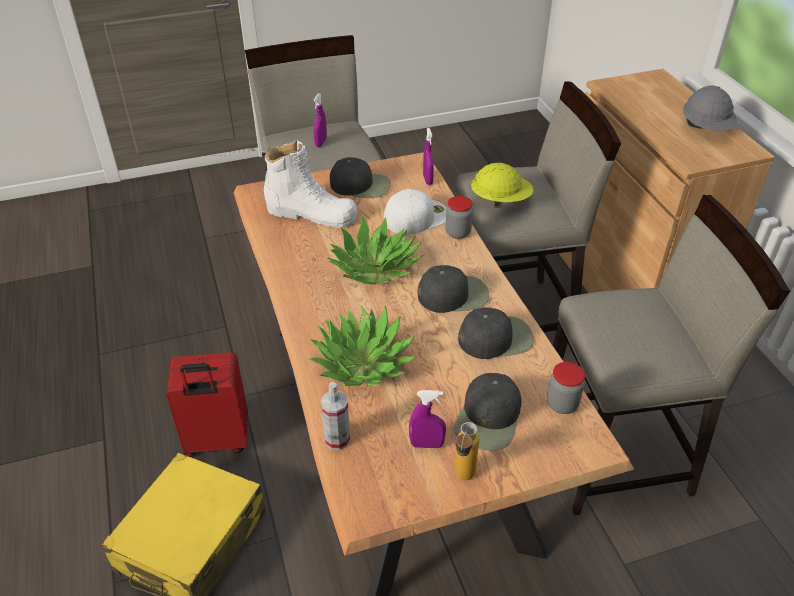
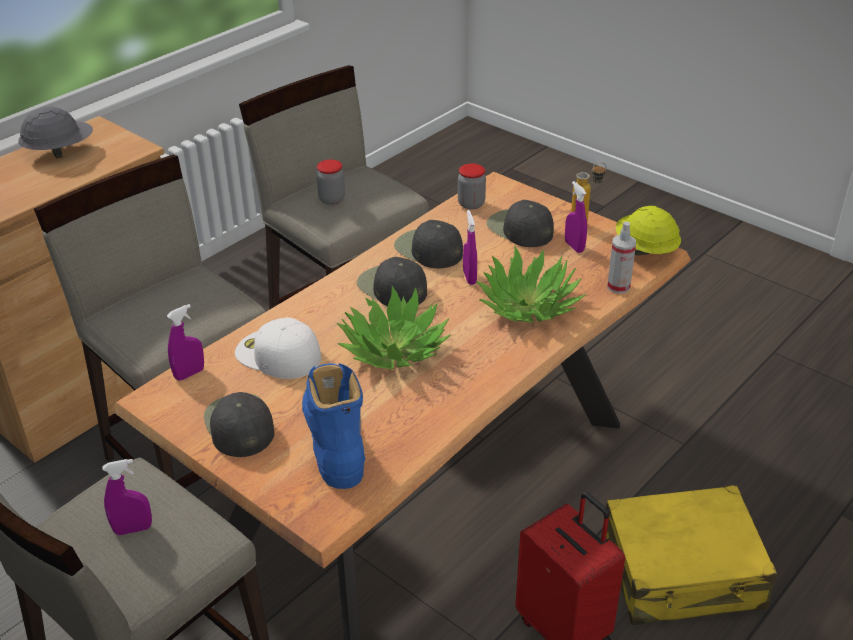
camera: 120 degrees left, 5 degrees down
white boot [262,140,358,228] -> blue boot [302,363,365,489]
jar [446,196,473,239] -> jar moved to [316,160,345,205]
black cap [454,373,522,451] -> black cap turned 120 degrees counterclockwise [487,200,554,247]
yellow hard hat [471,163,534,208] -> yellow hard hat moved to [616,206,681,255]
none -> purple spray bottle [463,210,477,285]

